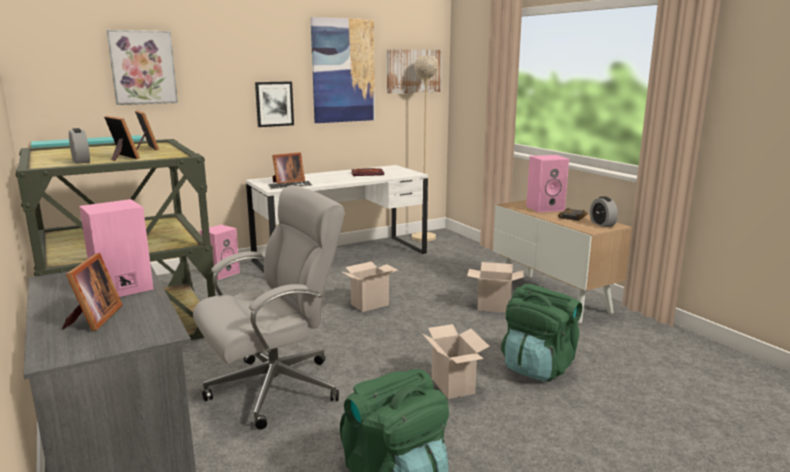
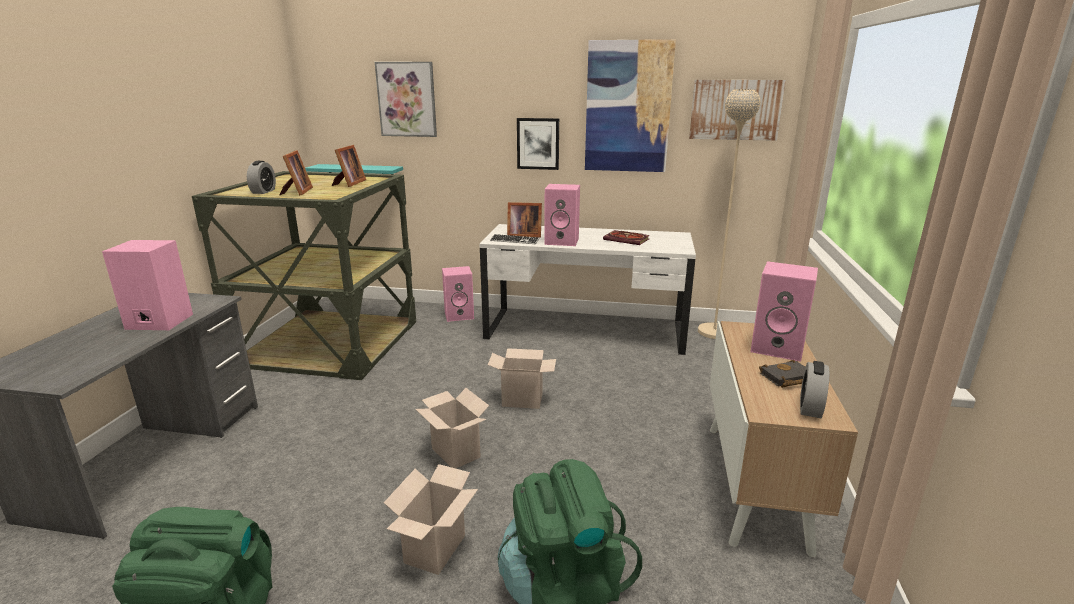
camera: 40 degrees right, 5 degrees up
picture frame [62,253,123,331] -> none
grey office chair [193,185,345,430] -> none
cardboard box [467,262,524,313] -> cardboard box moved to [415,388,489,468]
none -> pink speaker [544,184,580,246]

